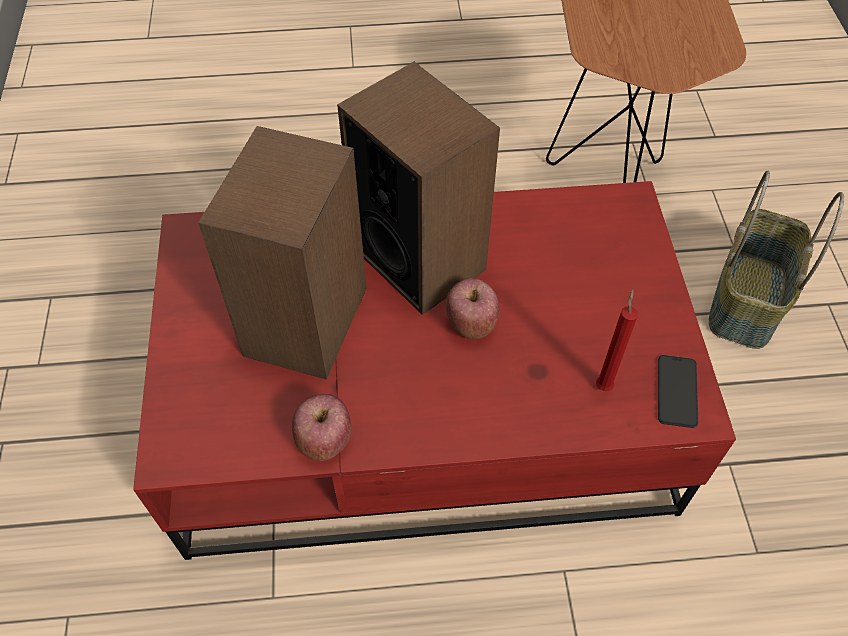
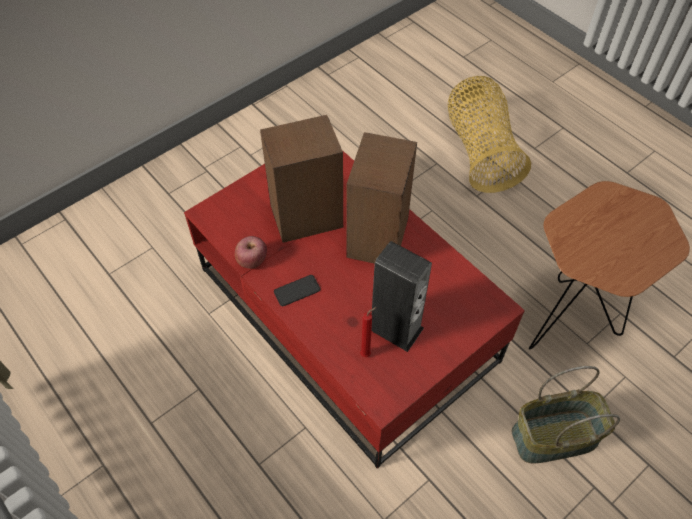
camera: 55 degrees right, 0 degrees up
apple [446,278,500,339] -> none
phone [658,355,698,428] -> phone moved to [274,275,320,306]
none -> speaker [371,241,432,352]
none -> basket [448,76,531,193]

